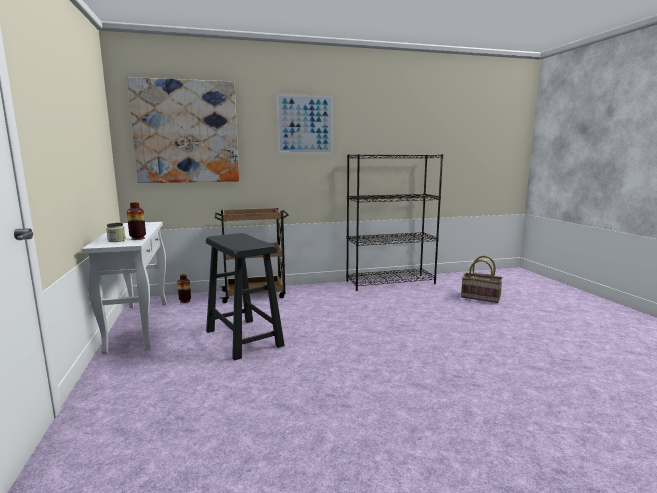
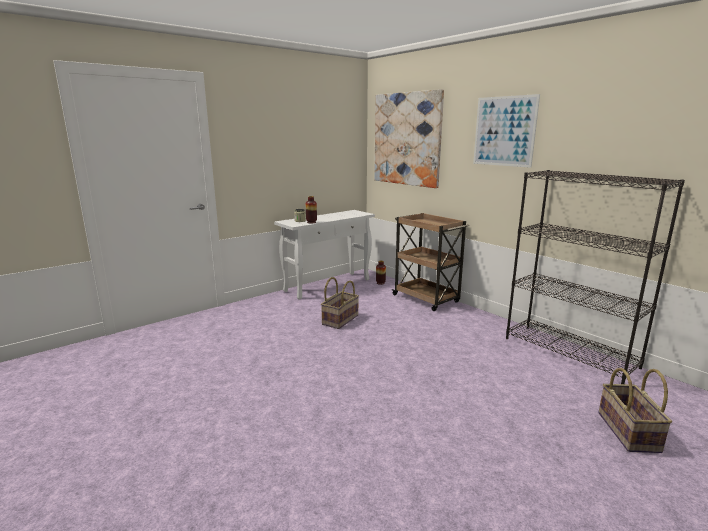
camera: 65 degrees right, 5 degrees up
black stool [206,233,285,360] -> basket [321,277,359,329]

